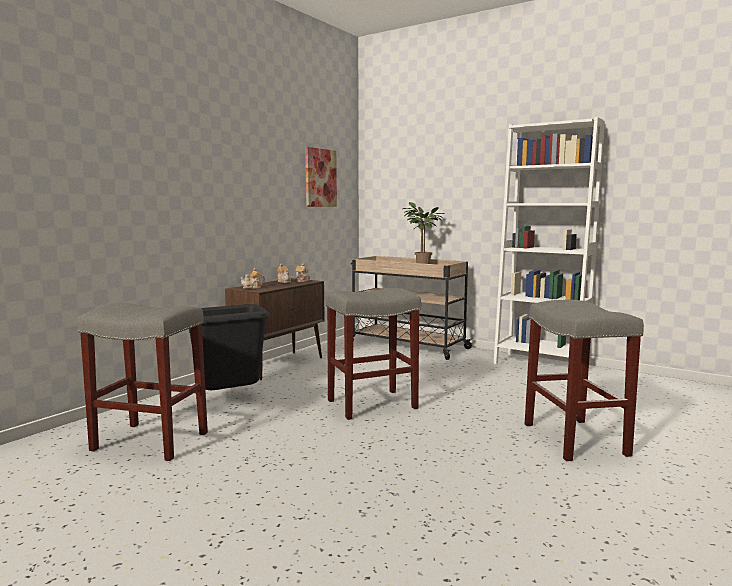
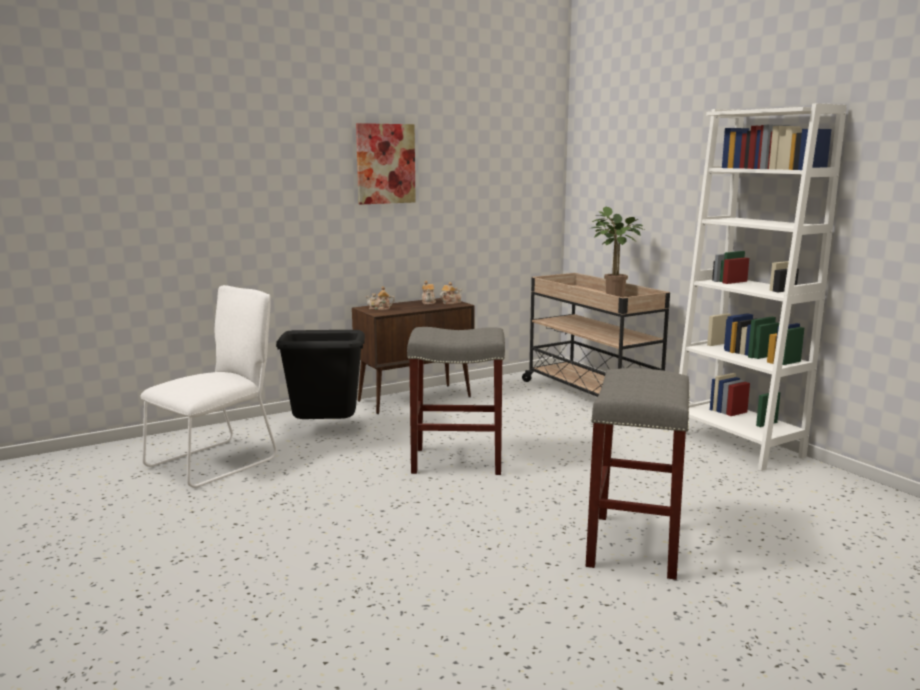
camera: 25 degrees right, 5 degrees up
grey stool [77,303,208,461] -> white chair [141,285,277,488]
picture [305,147,337,207] -> picture moved to [356,123,416,205]

